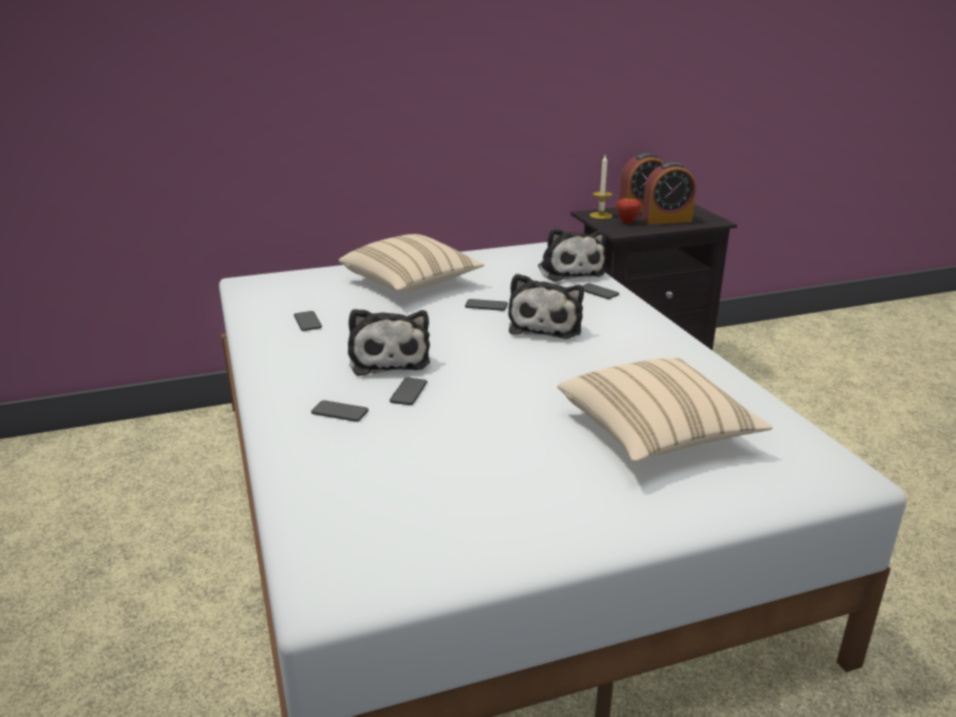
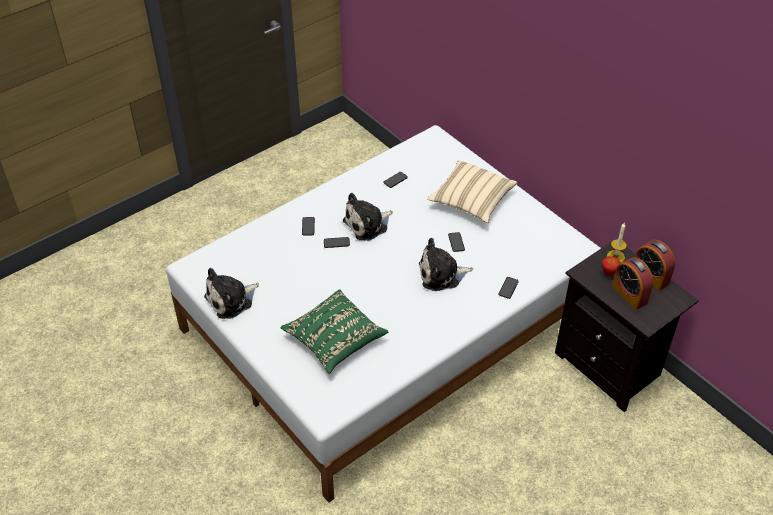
camera: 70 degrees right, 20 degrees up
plush toy [538,228,606,281] -> plush toy moved to [204,268,259,319]
beige pillow [557,358,772,462] -> green pillow [281,289,388,374]

